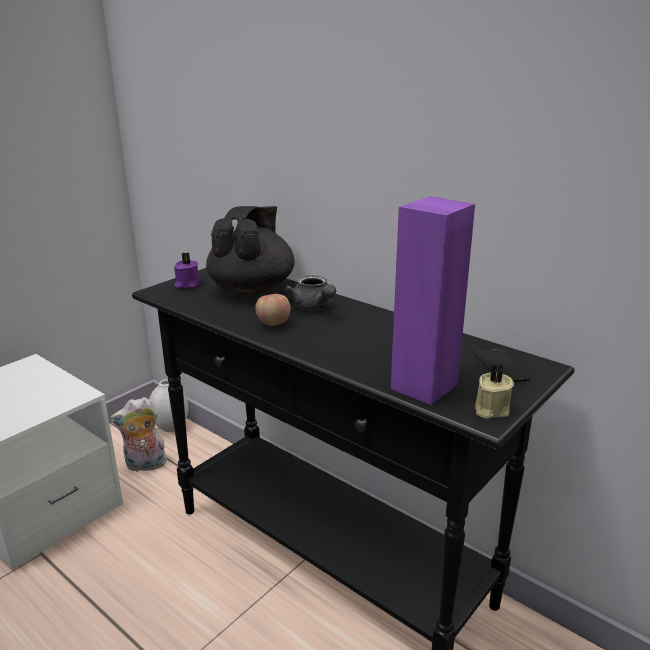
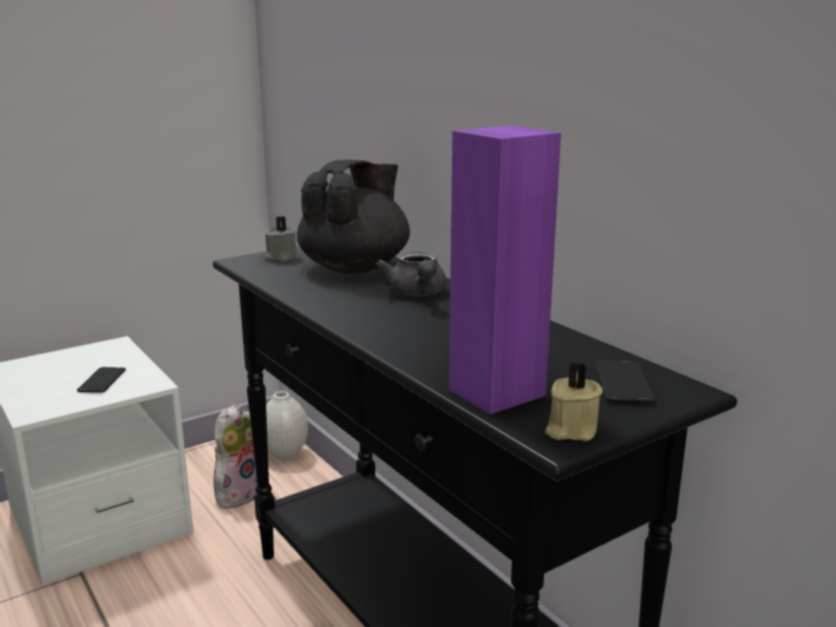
camera: 15 degrees right, 5 degrees down
plush toy [110,397,168,472] -> plush toy turned 120 degrees clockwise [214,404,257,509]
purple candle [174,252,199,289] -> grey candle [264,216,297,261]
apple [255,294,291,326] -> none
none -> phone [77,367,126,393]

